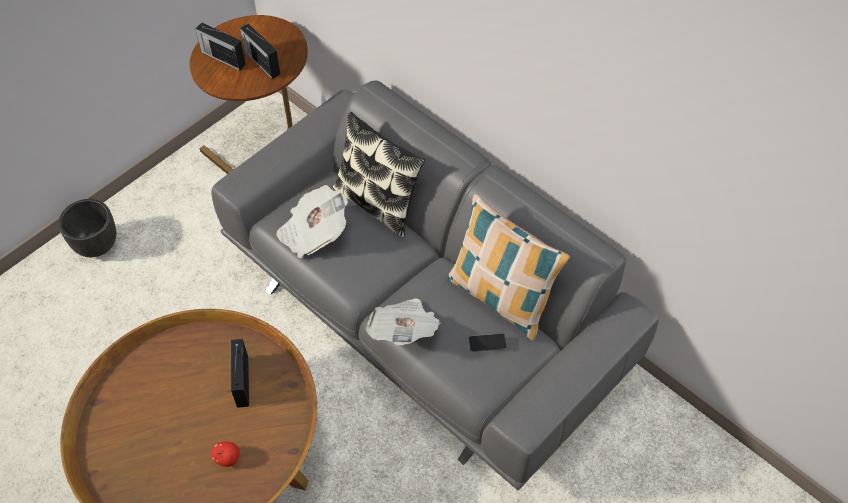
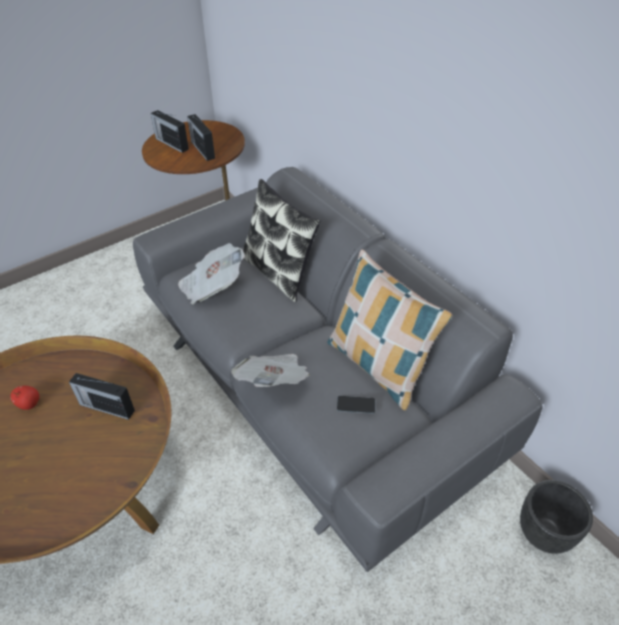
camera: 10 degrees right, 10 degrees down
black planter [58,199,116,257] -> black planter moved to [520,480,593,554]
apple [211,442,240,467] -> apple moved to [10,386,39,410]
radio [231,339,249,408] -> radio turned 75 degrees counterclockwise [69,373,135,420]

